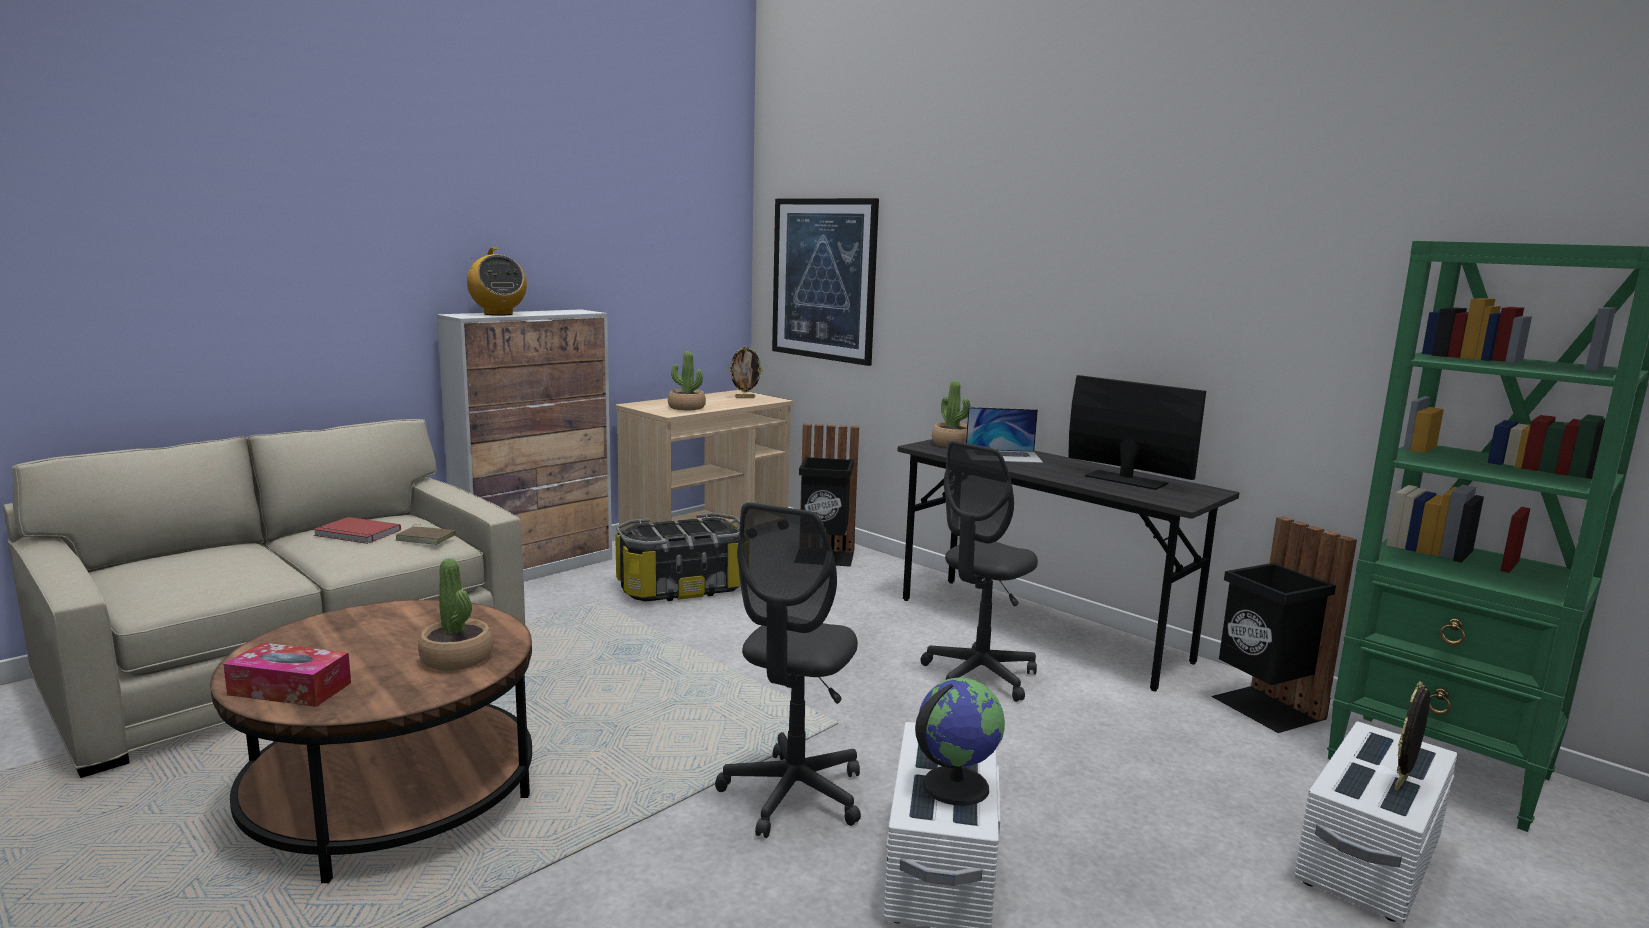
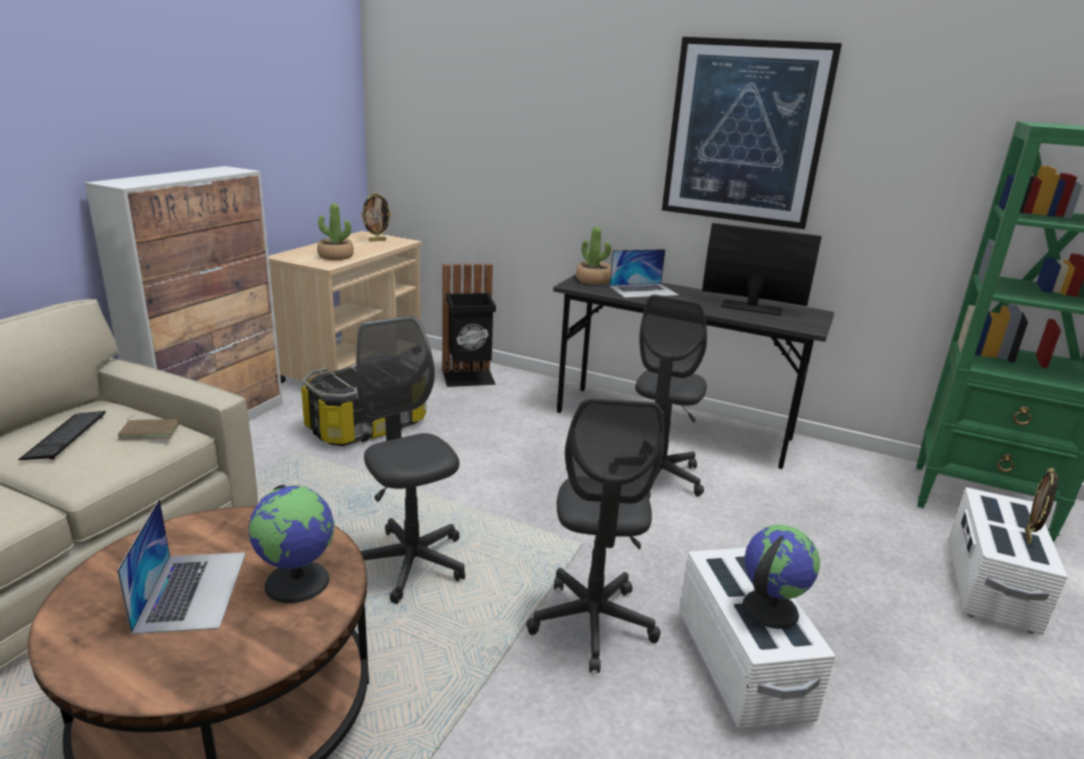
camera: 20 degrees left, 10 degrees up
tissue box [223,642,351,707] -> none
red book [313,517,401,544] -> keyboard [18,411,106,460]
potted plant [418,558,493,671] -> globe [248,484,335,603]
radio [467,248,527,316] -> none
picture [772,198,879,366] -> picture moved to [662,37,842,229]
black trash can [1211,517,1357,733] -> none
none -> laptop [117,499,246,634]
none -> grey office chair [356,316,465,604]

